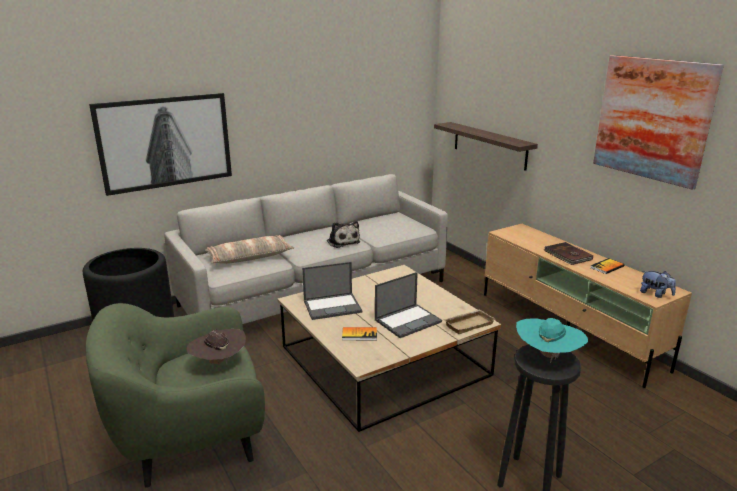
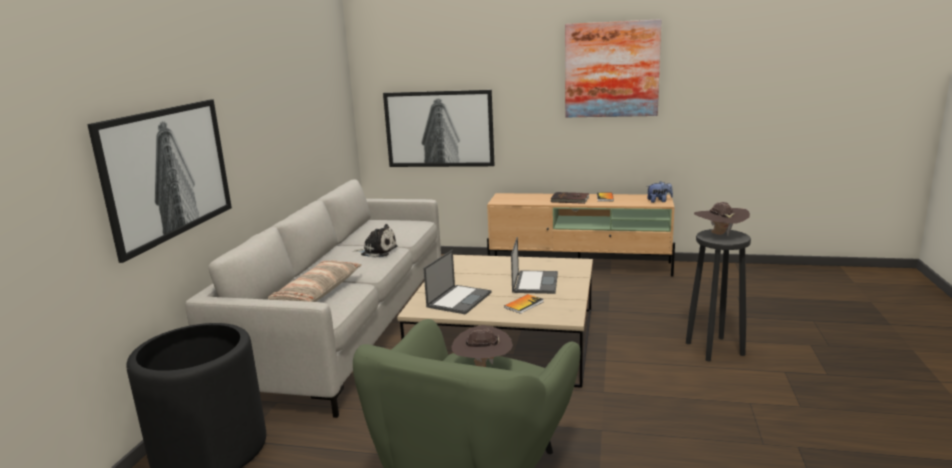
camera: 45 degrees left, 5 degrees down
shelf [434,122,538,171] -> picture [383,90,495,167]
beige tray [444,310,495,334] -> none
turquoise hat [516,318,588,363] -> brown hat [694,202,750,235]

